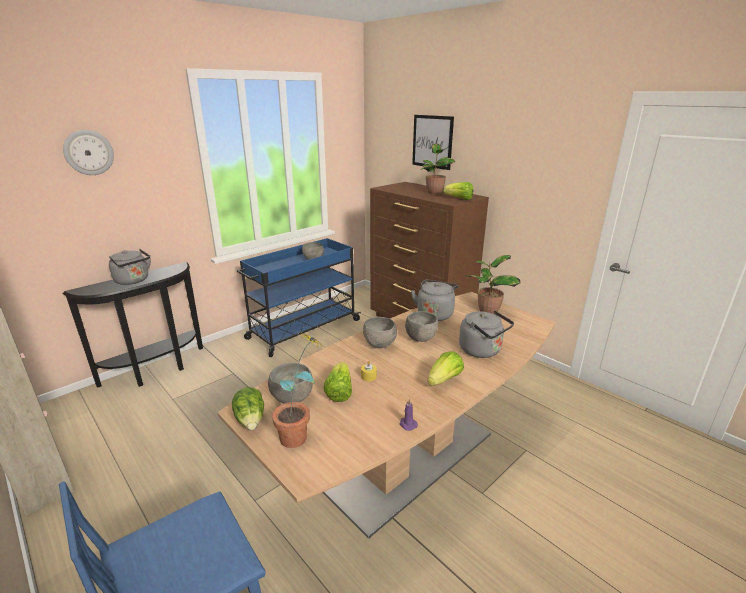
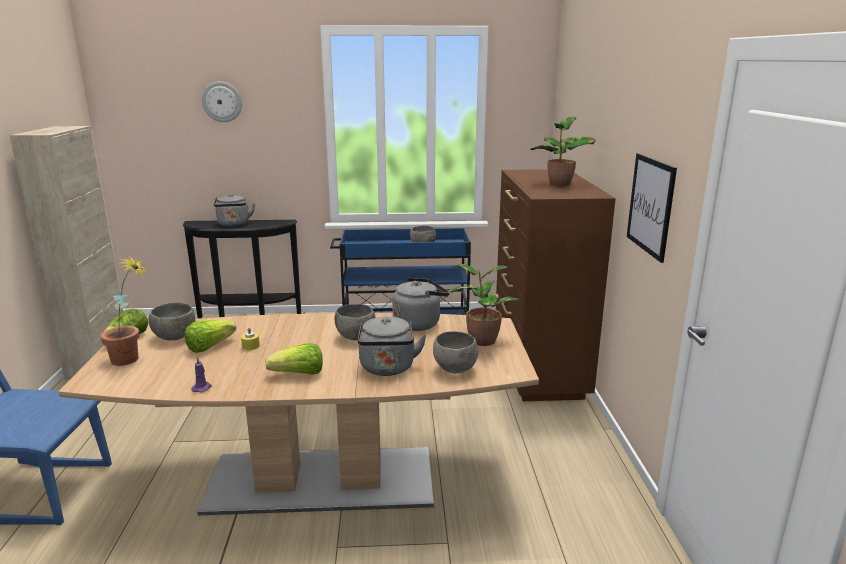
camera: 40 degrees right, 5 degrees down
grey bowl [363,317,397,348] -> grey bowl moved to [433,331,478,373]
picture [412,115,454,170] -> picture moved to [627,153,677,263]
lettuce [443,182,474,200] -> none

